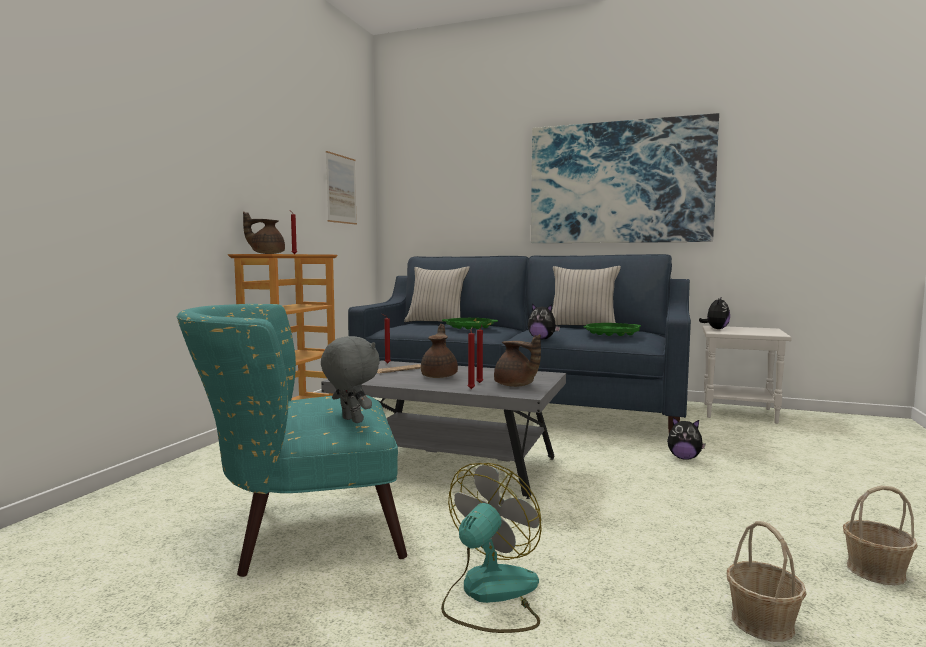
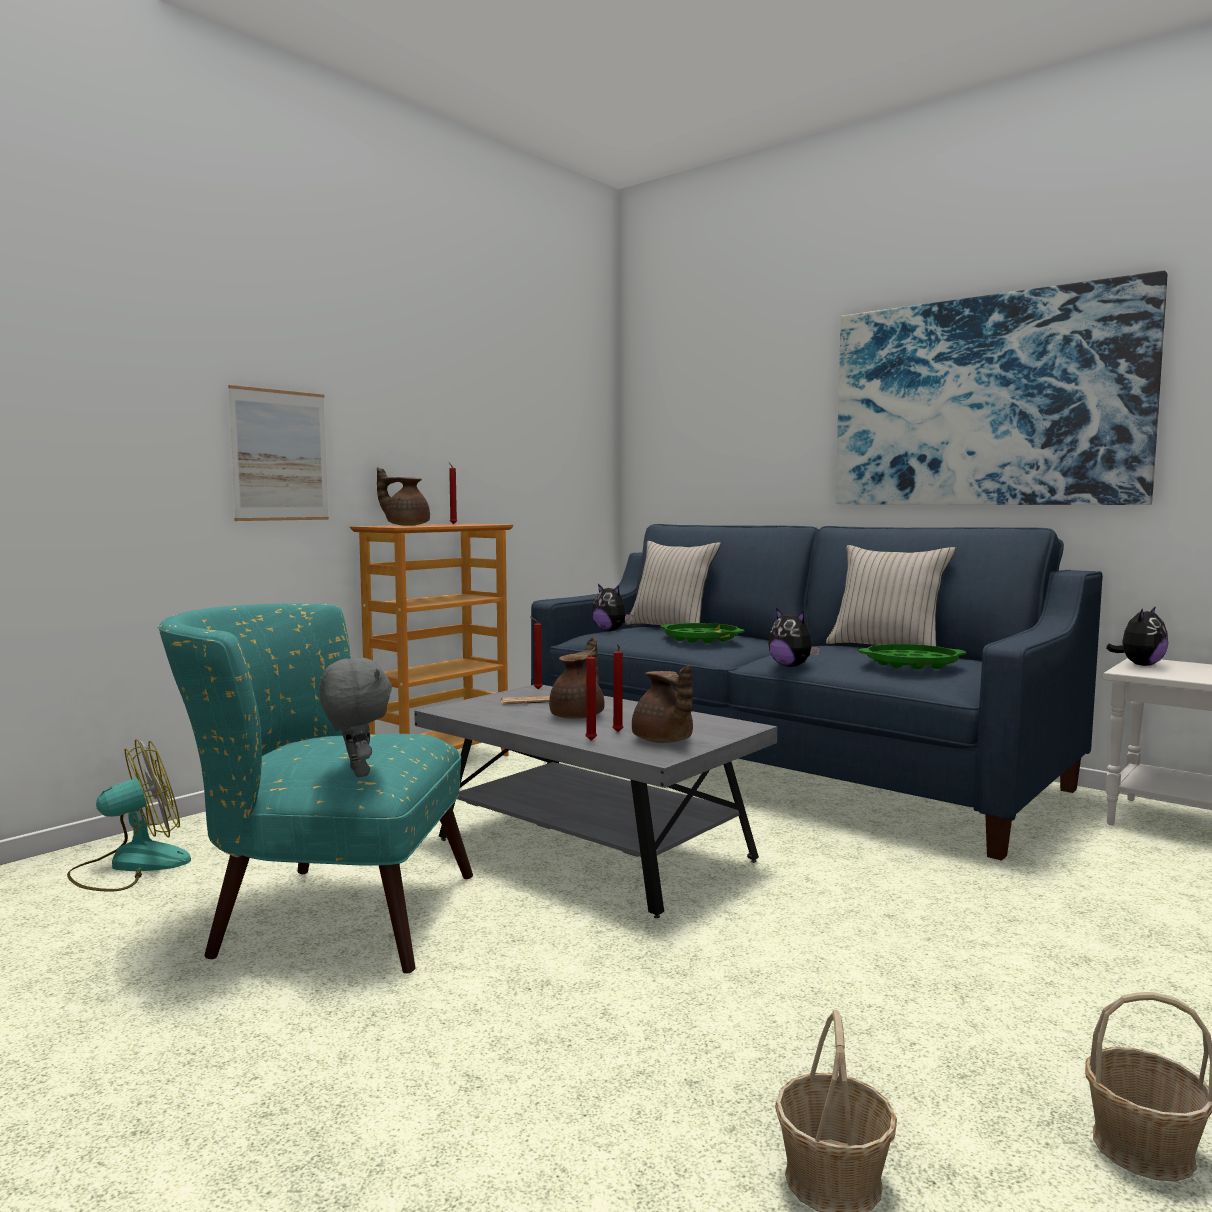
camera: 20 degrees right, 0 degrees up
picture [326,151,357,225] -> picture moved to [228,385,329,521]
fan [441,463,542,633] -> fan moved to [67,739,191,892]
plush toy [667,417,706,460] -> plush toy moved to [592,584,632,631]

